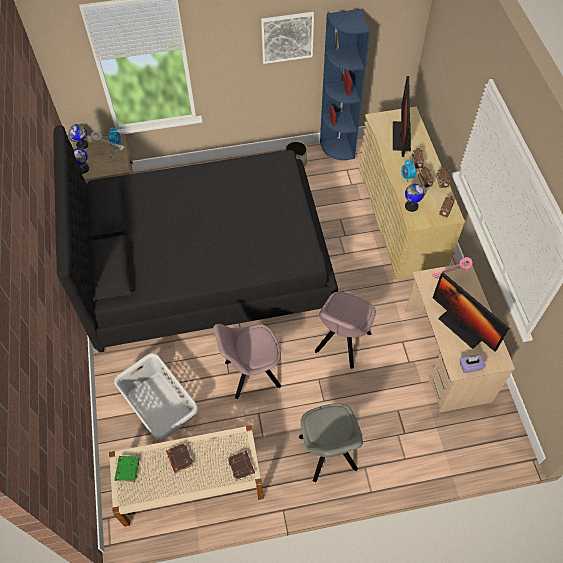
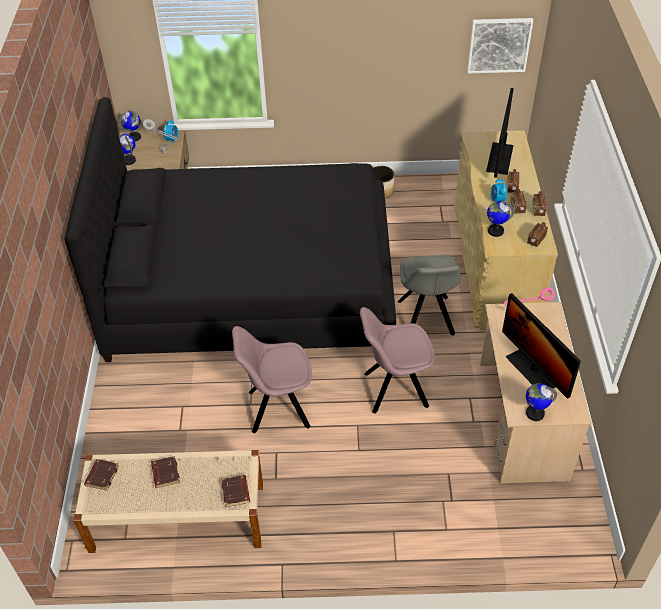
camera: 10 degrees right, 10 degrees down
grey laundry basket [114,353,198,439] -> none
green book [114,456,139,482] -> brown book [84,459,119,491]
picture [261,12,314,64] -> picture moved to [467,18,533,73]
grey chair [299,403,363,483] -> grey chair moved to [397,255,462,336]
pink chair [315,292,376,369] -> pink chair turned 45 degrees clockwise [360,307,435,414]
blue bookcase [320,9,370,160] -> none
purple tissue box [459,355,486,373] -> globe [526,383,557,421]

